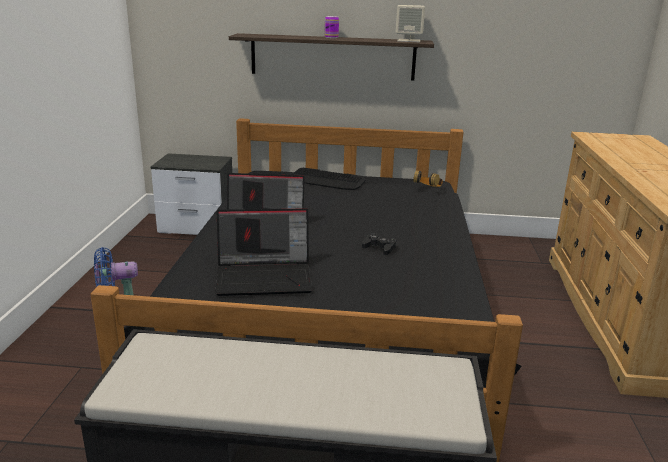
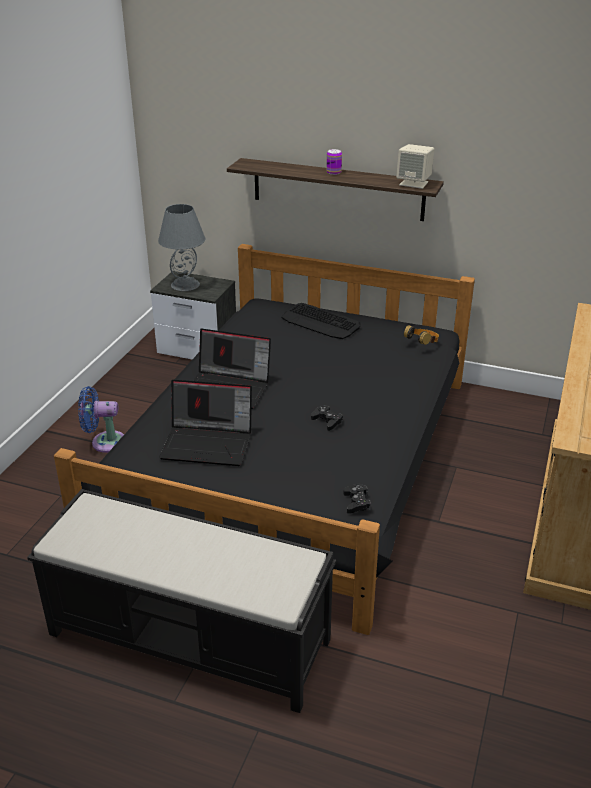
camera: 15 degrees right, 10 degrees up
none -> grey table lamp [158,204,205,291]
none -> black game controller [344,483,371,514]

